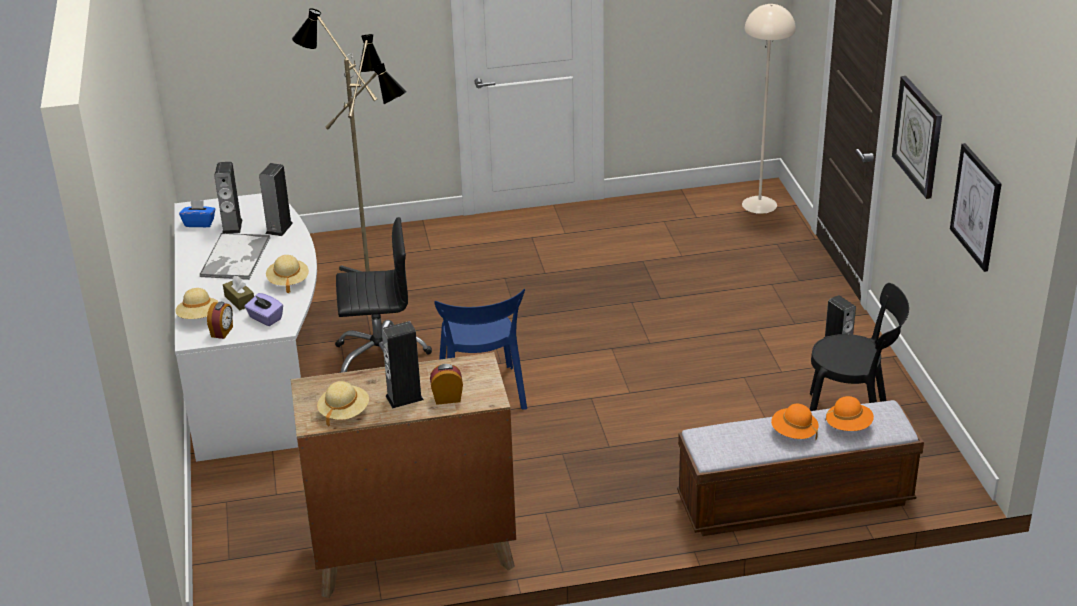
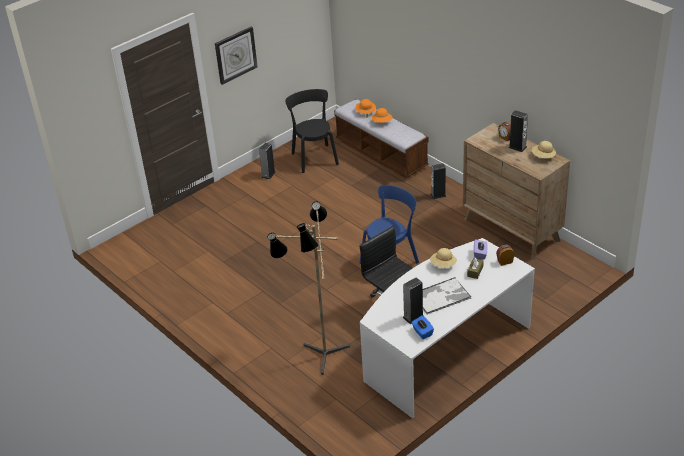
camera: 120 degrees left, 5 degrees up
beige hat [175,288,218,319] -> none
speaker [259,163,293,236] -> speaker moved to [430,163,446,200]
beige floor lamp [742,4,796,214] -> none
picture [950,143,1001,272] -> none

